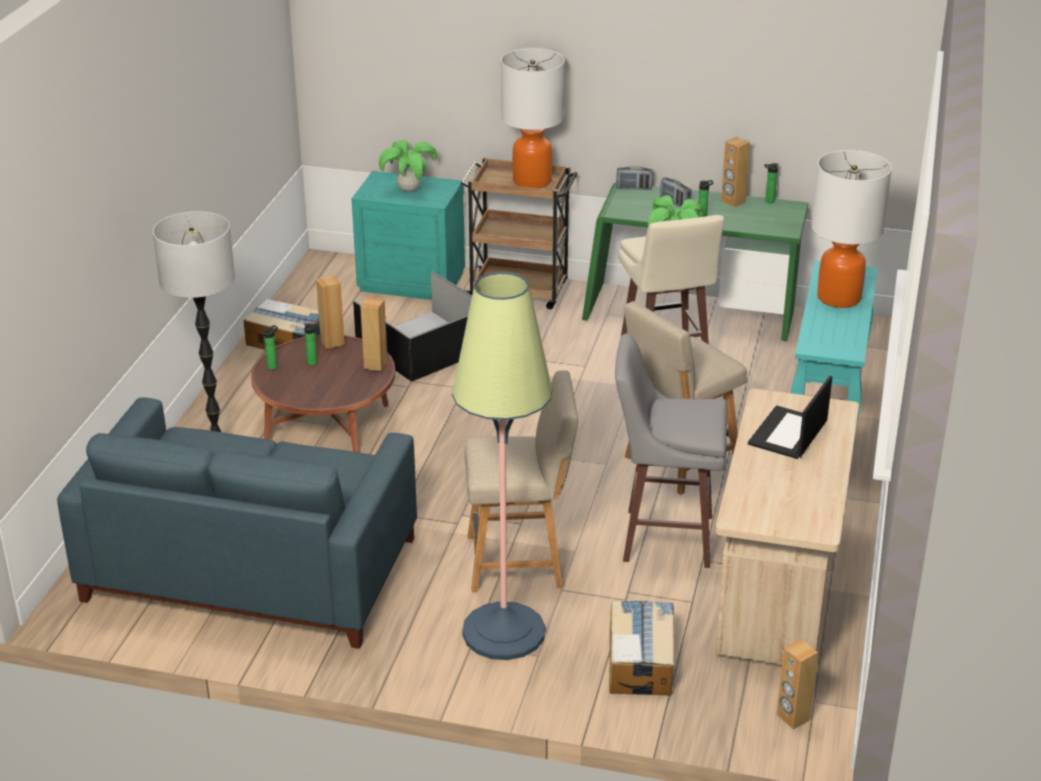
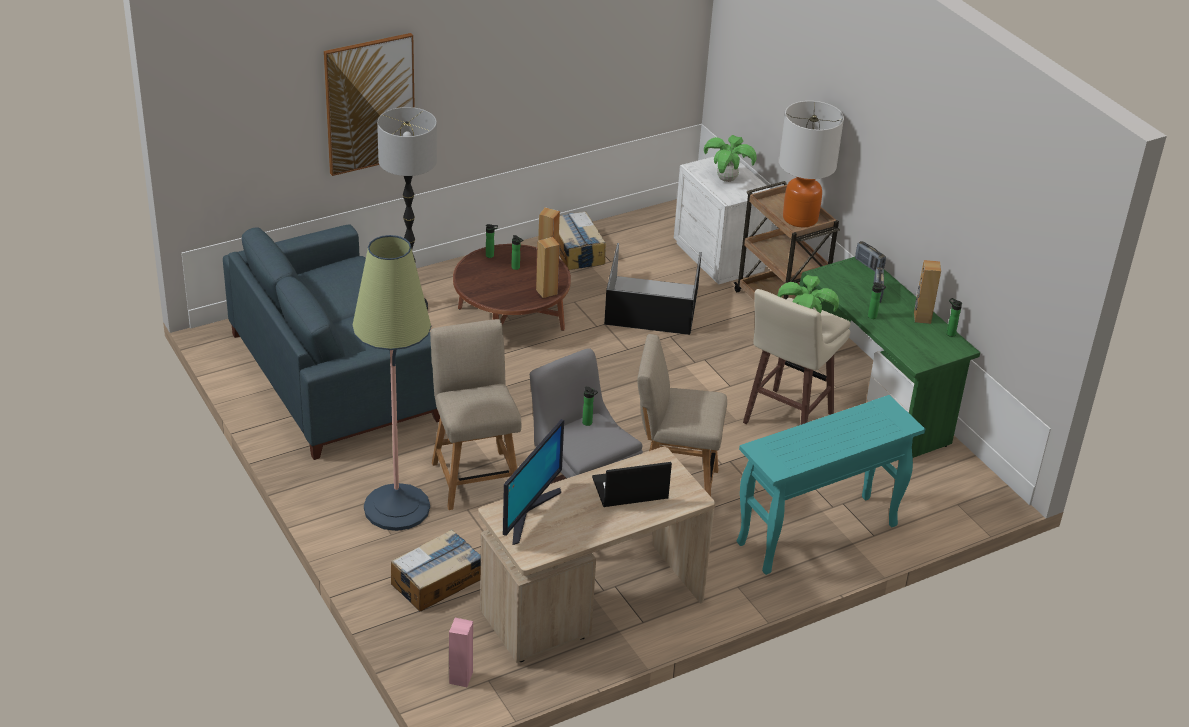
camera: 45 degrees right, 5 degrees up
turquoise nightstand [352,171,465,300] -> white nightstand [674,156,772,285]
beige chair [464,370,578,592] -> beige chair turned 150 degrees counterclockwise [430,319,521,510]
brown speaker [777,639,818,729] -> pink speaker [449,618,473,687]
table lamp [811,150,892,308] -> none
none -> picture [324,33,415,176]
none -> monitor [503,419,564,545]
none -> bottle [582,387,598,426]

